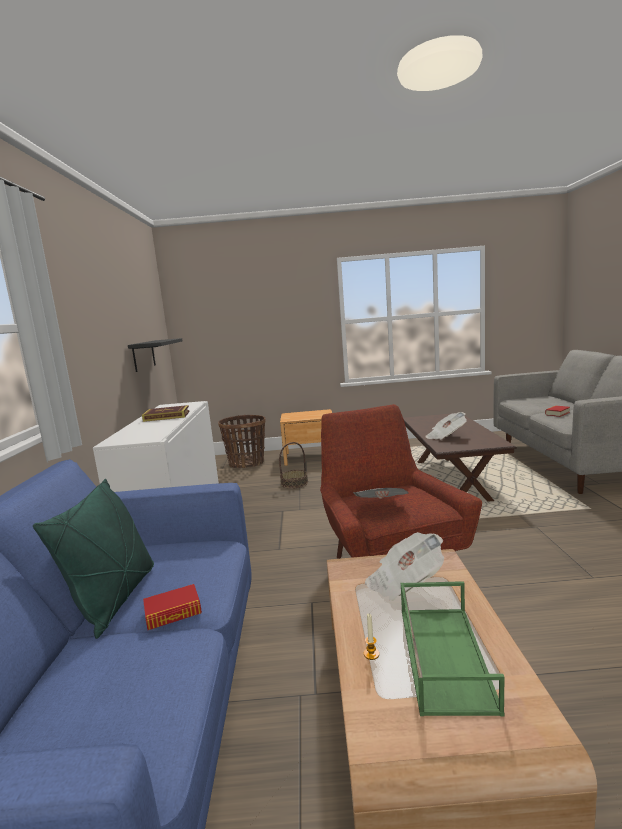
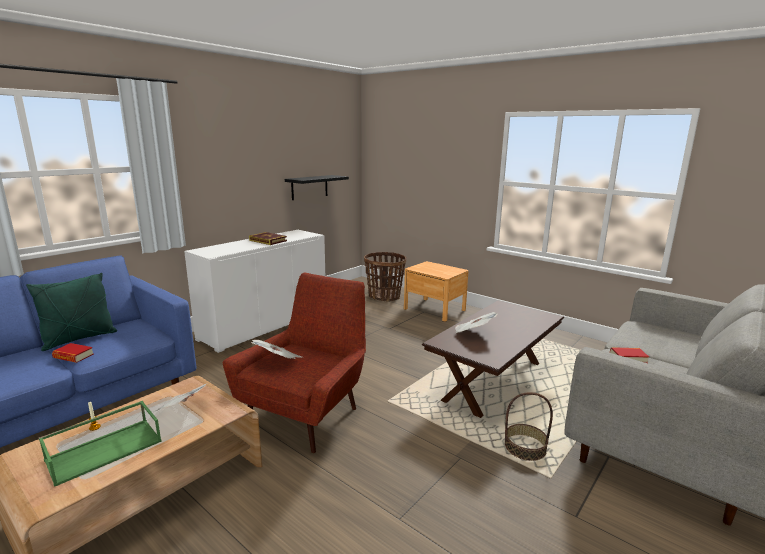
camera: 40 degrees right, 5 degrees up
basket [279,442,308,489] -> basket moved to [505,392,553,461]

